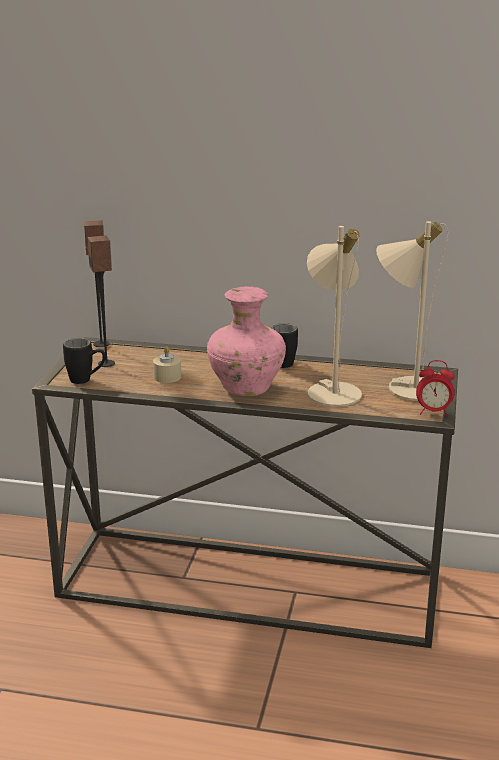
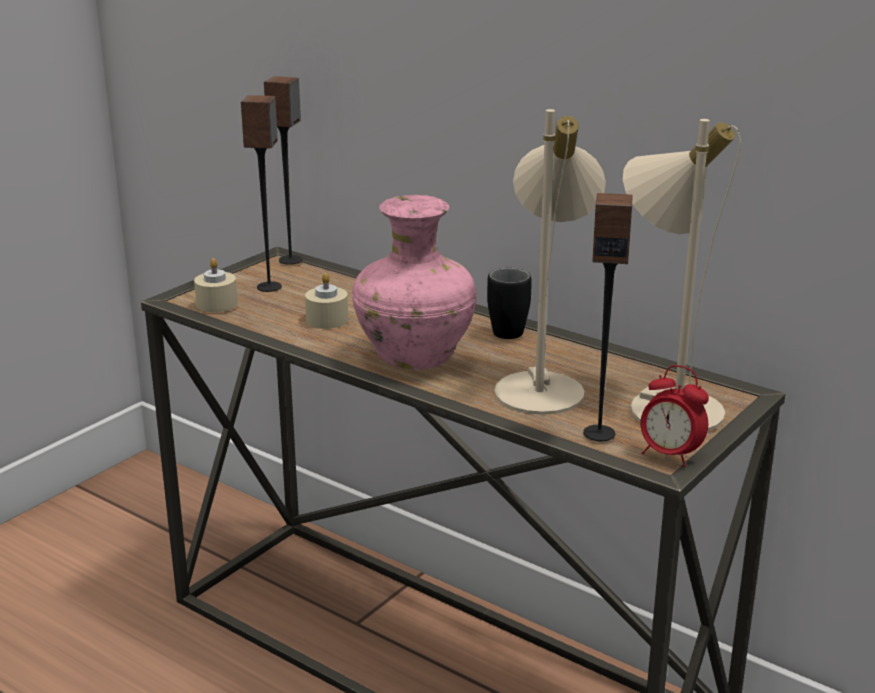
camera: 25 degrees right, 0 degrees up
black mug [63,338,106,384] -> beige candle [194,258,238,312]
none -> speaker [583,193,633,441]

